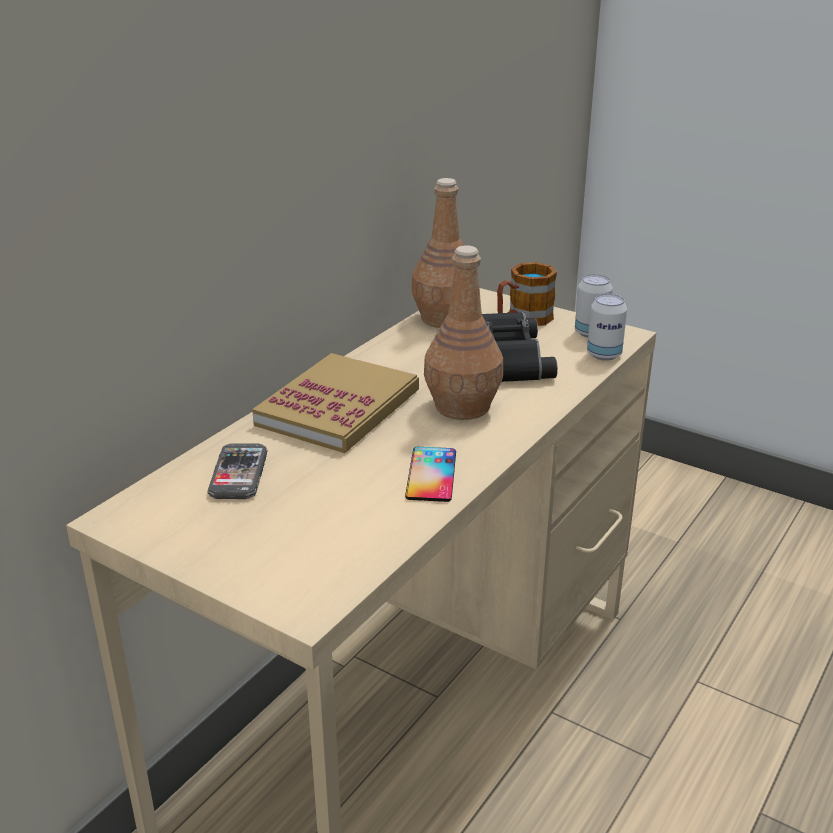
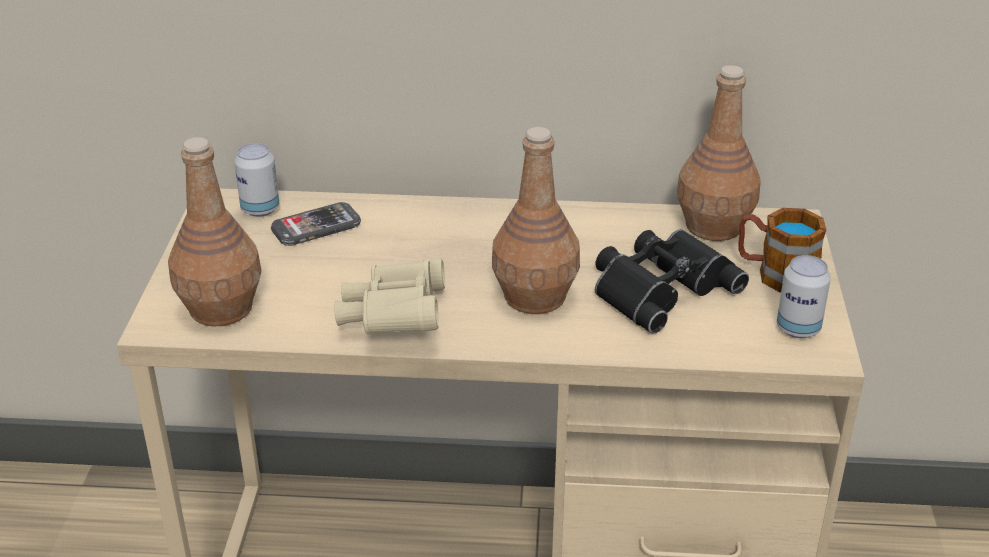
camera: 60 degrees right, 5 degrees up
book [252,353,419,453] -> none
phone [405,447,456,502] -> beige binoculars [334,258,445,334]
can [587,294,627,361] -> can moved to [234,143,279,217]
none -> brown bottle [168,137,262,326]

